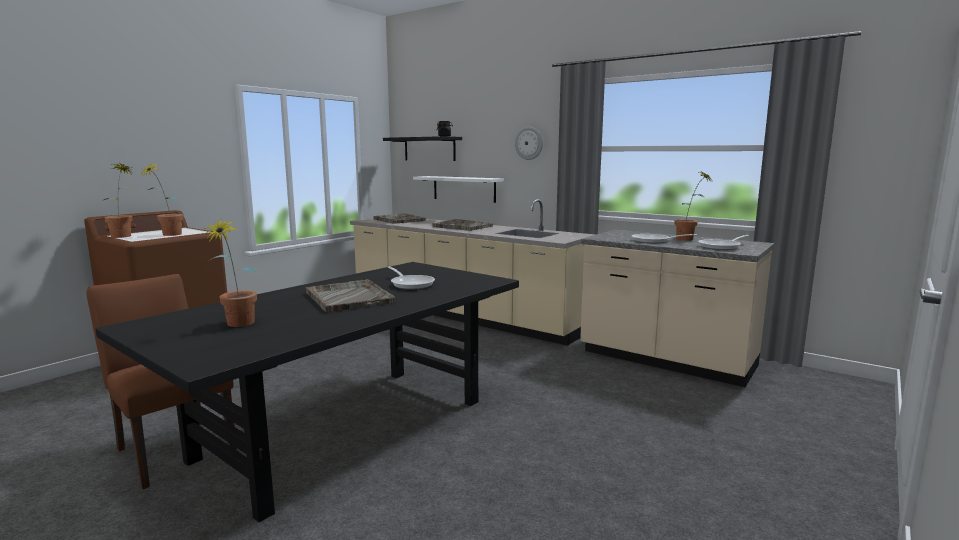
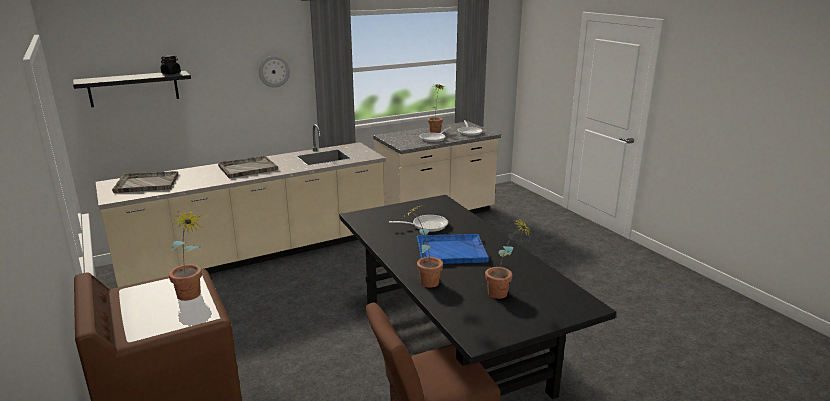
camera: 65 degrees left, 10 degrees up
potted plant [104,162,135,238] -> potted plant moved to [403,206,443,288]
grey tray [306,279,396,312] -> blue tray [417,234,489,264]
white shelf [413,176,504,203] -> none

